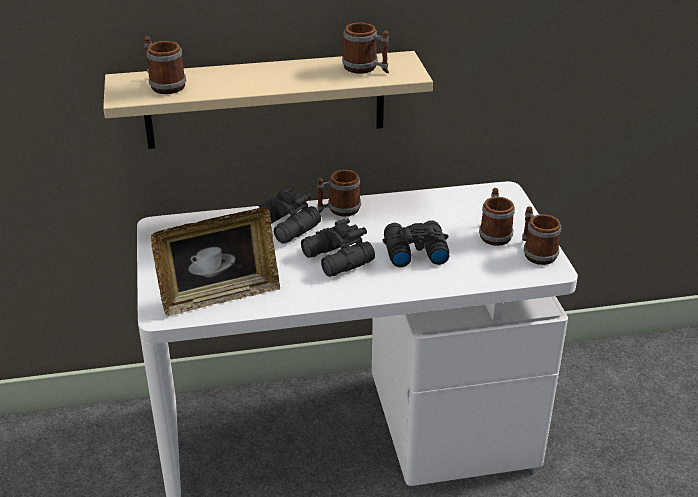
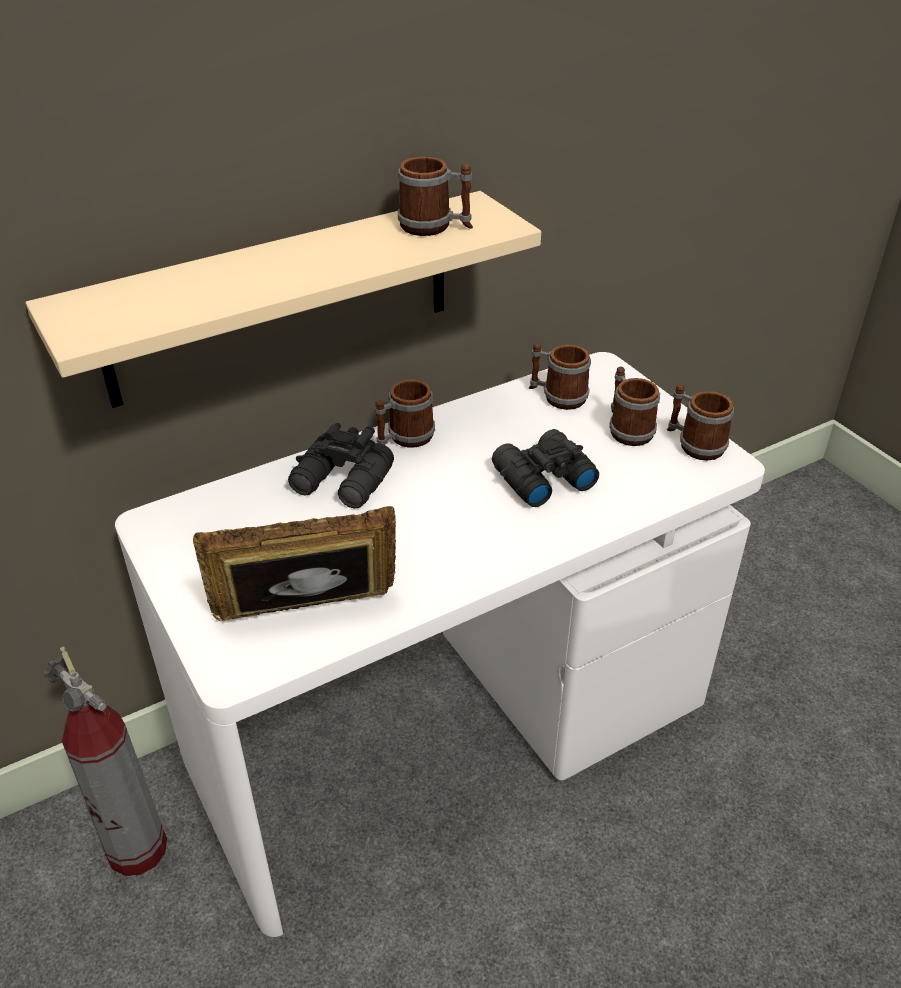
camera: 20 degrees left, 5 degrees up
mug [144,36,186,94] -> mug moved to [529,343,591,410]
picture frame [151,207,280,316] -> picture frame turned 150 degrees counterclockwise [193,506,396,621]
black binoculars [301,219,375,277] -> none
none -> fire extinguisher [43,646,167,876]

